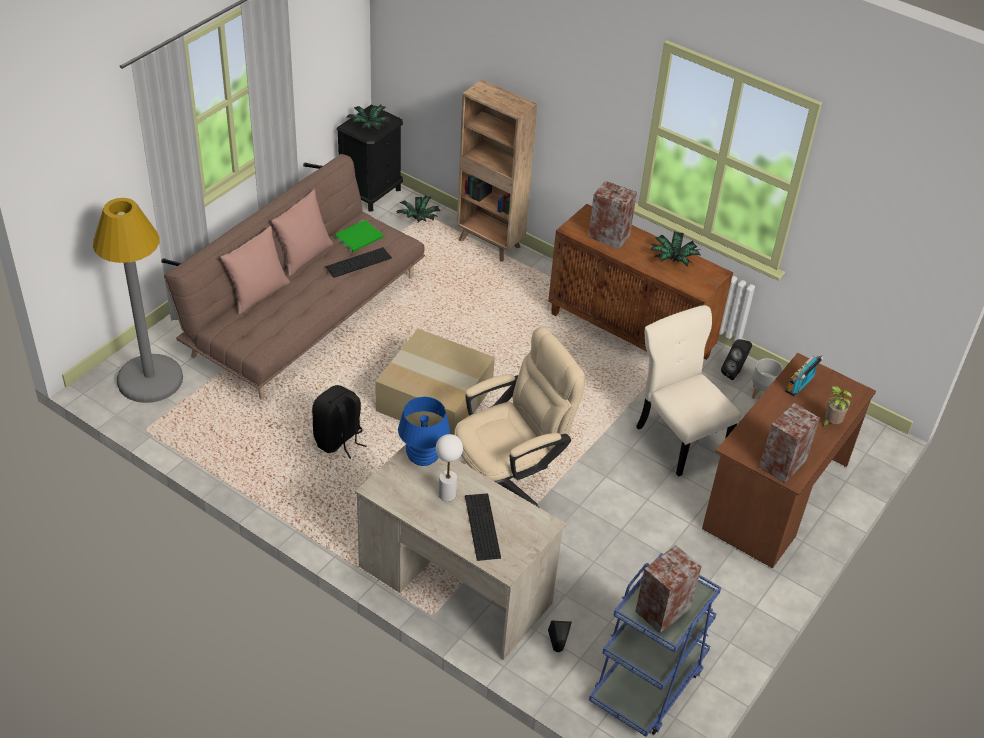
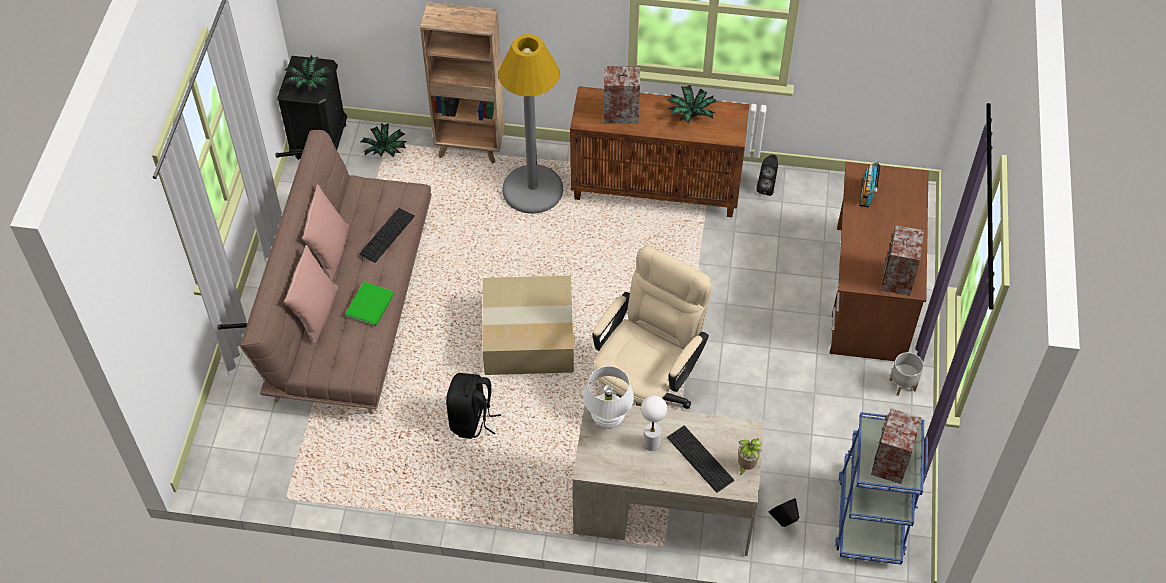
camera: 25 degrees left, 10 degrees up
grey floor lamp [93,198,183,403] -> grey floor lamp moved to [499,34,563,214]
green book [334,220,383,252] -> green book moved to [345,282,394,326]
blue table lamp [398,397,450,466] -> white table lamp [583,366,634,428]
beige chair [636,305,741,477] -> none
grey planter [752,358,783,399] -> grey planter moved to [889,352,924,396]
potted plant [822,386,852,427] -> potted plant moved to [738,438,762,476]

